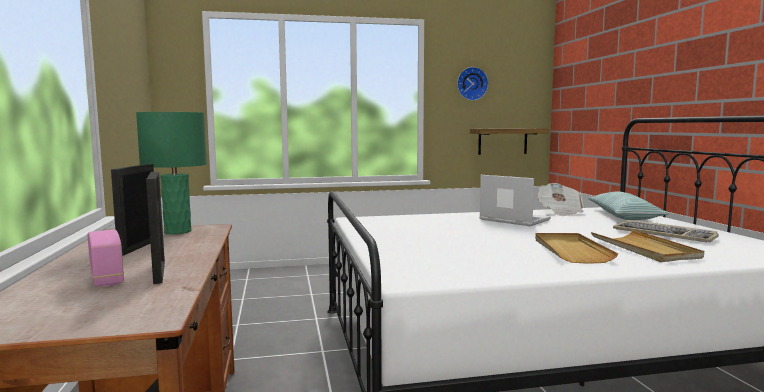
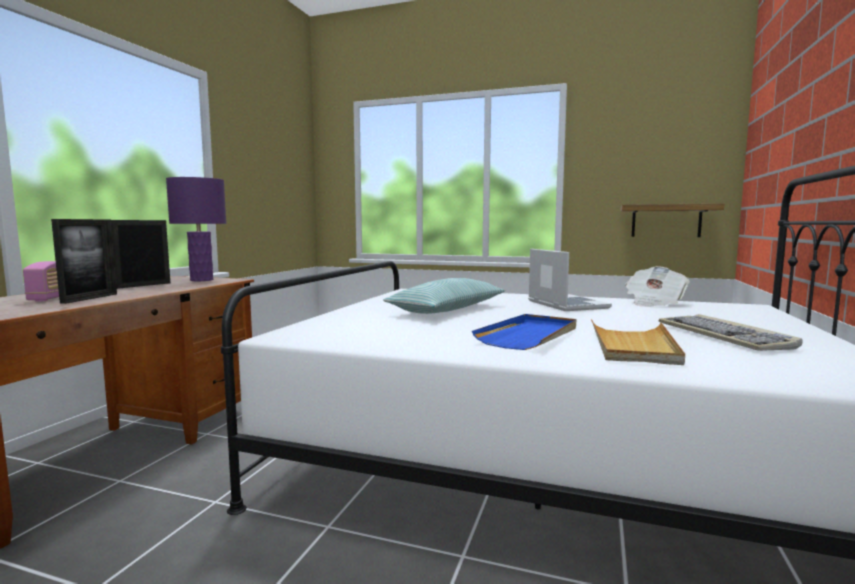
camera: 30 degrees right, 0 degrees up
green table lamp [136,112,207,234] -> purple table lamp [166,177,226,281]
wall clock [457,67,489,101] -> none
beige tray [535,233,618,264] -> blue tray [472,314,576,350]
pillow [588,191,669,220] -> pillow moved to [383,278,505,314]

